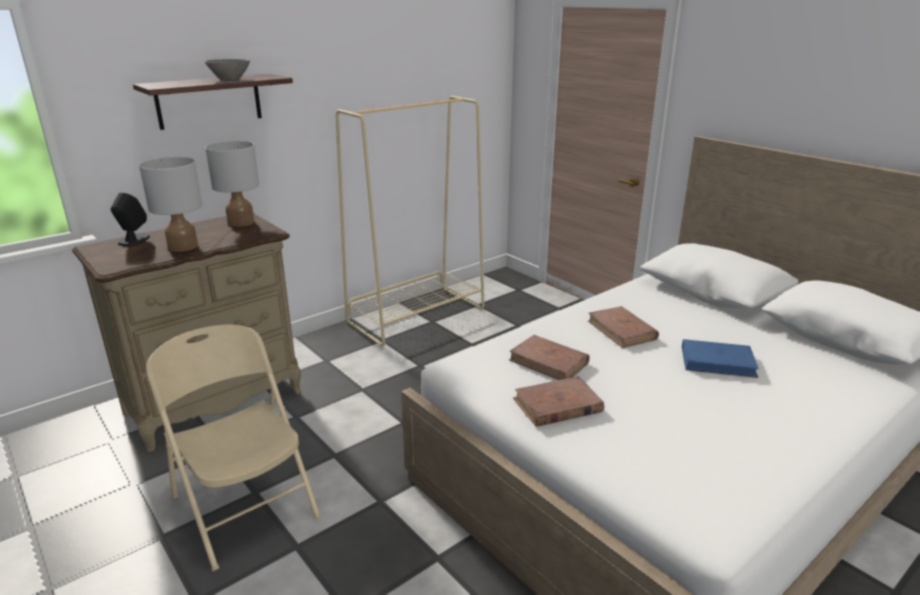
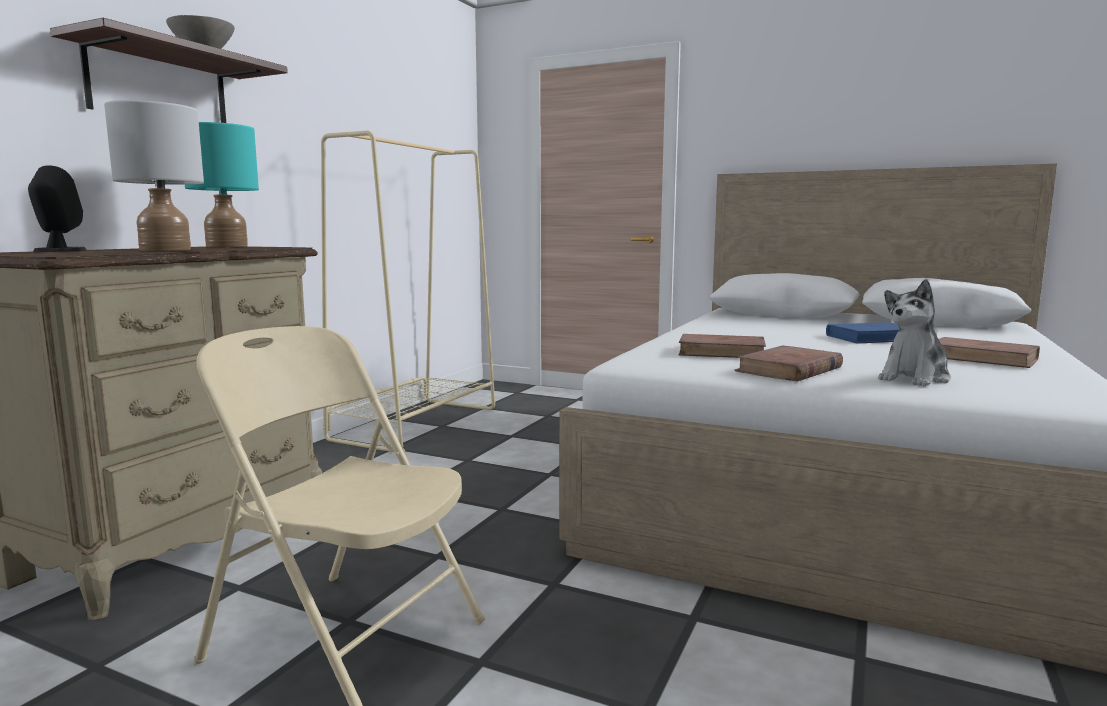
camera: 25 degrees left, 15 degrees down
grey table lamp [205,141,259,227] -> turquoise table lamp [185,122,259,247]
brown book [588,306,659,348] -> brown book moved to [939,337,1040,368]
none -> plush toy [878,279,951,386]

